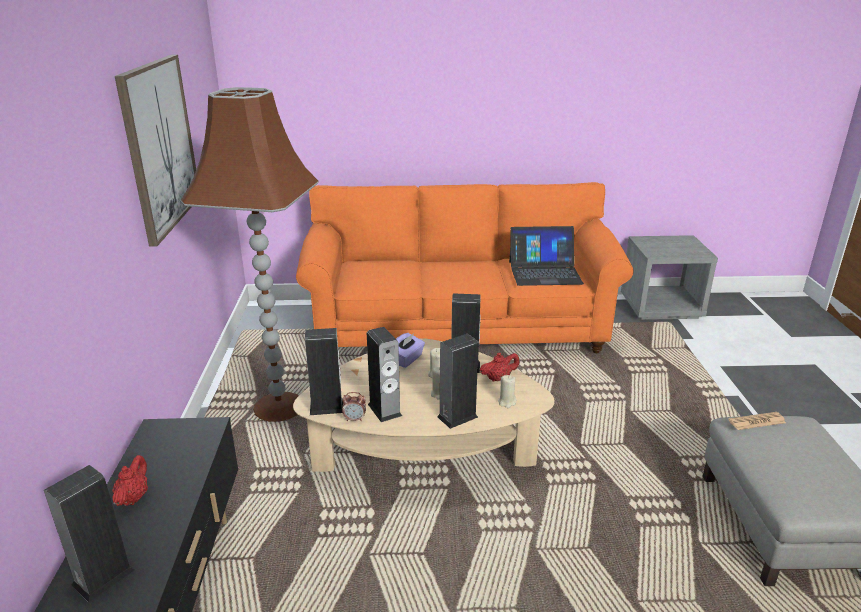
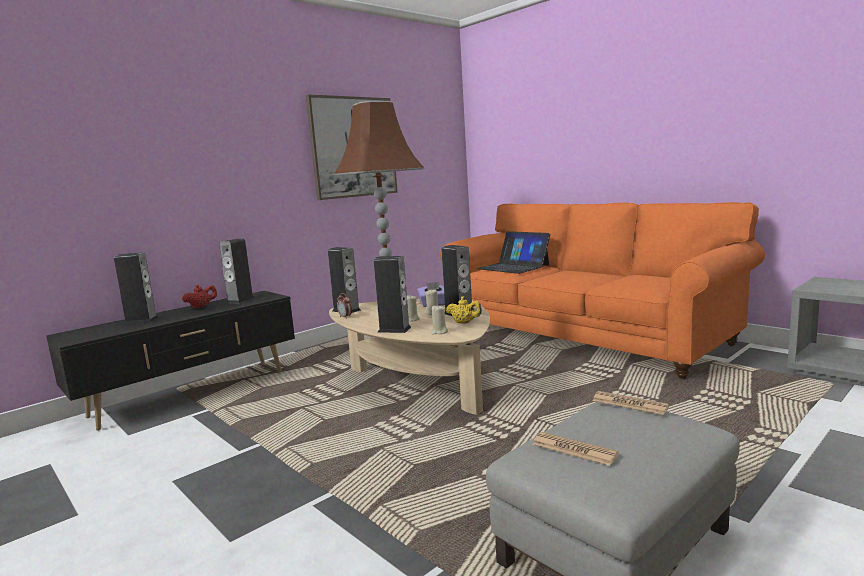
camera: 50 degrees right, 15 degrees down
speaker [367,327,402,422] -> speaker moved to [219,239,255,303]
red teapot [480,352,520,382] -> yellow teapot [446,296,482,324]
laptop [509,226,584,286] -> laptop moved to [477,231,550,274]
none -> newspaper [532,432,619,466]

